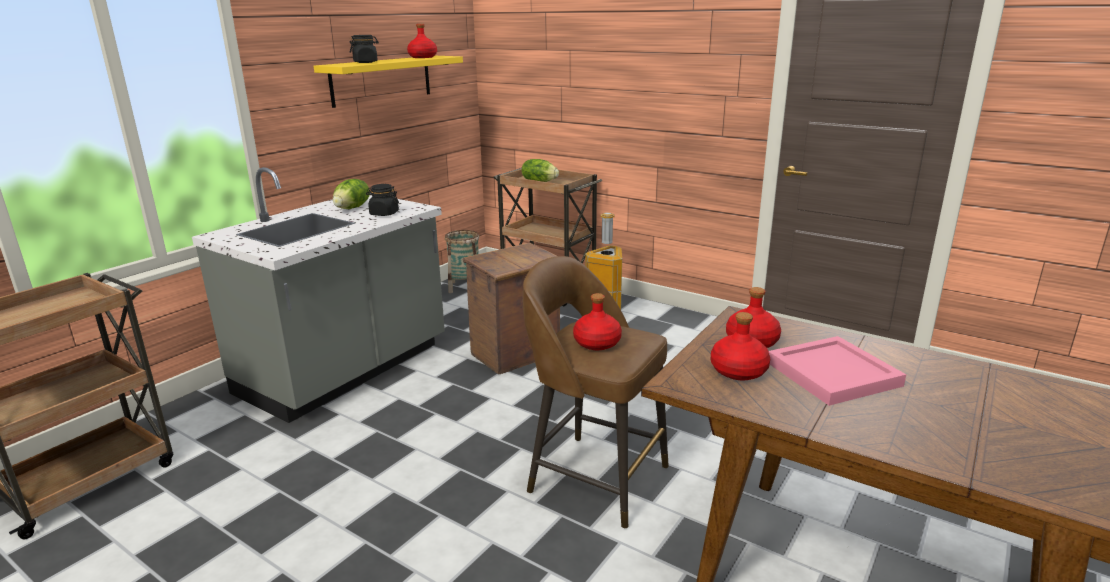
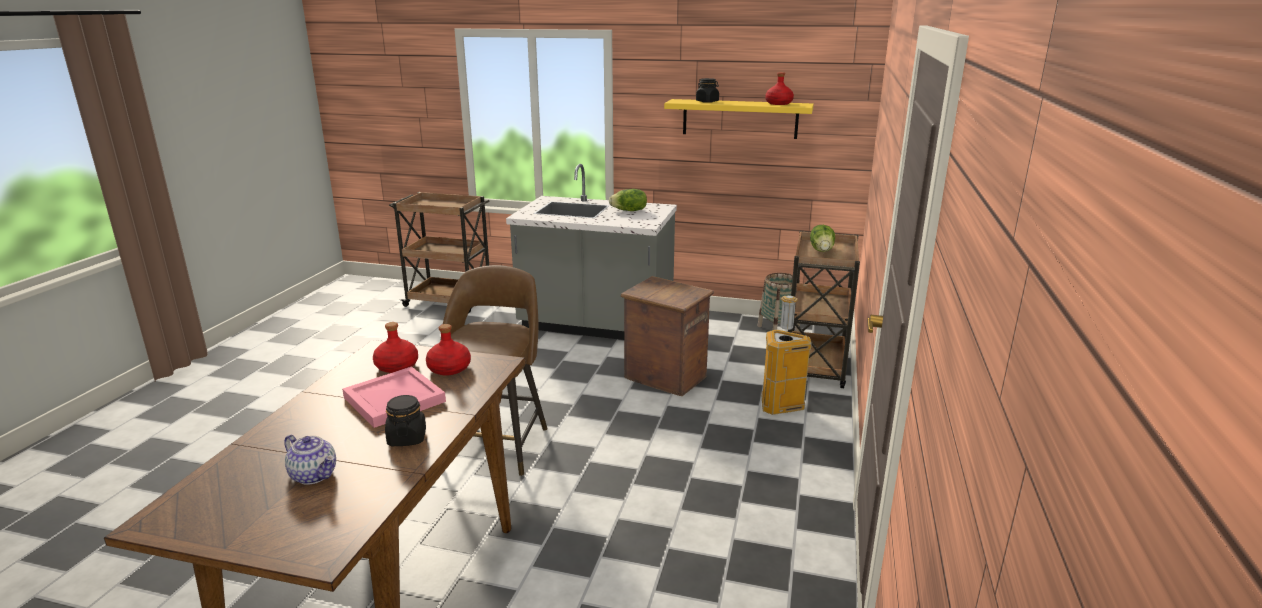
camera: 70 degrees right, 0 degrees up
black jar [366,184,399,216] -> black jar moved to [385,395,426,446]
red bottle [573,293,622,350] -> none
none -> teapot [284,435,336,485]

